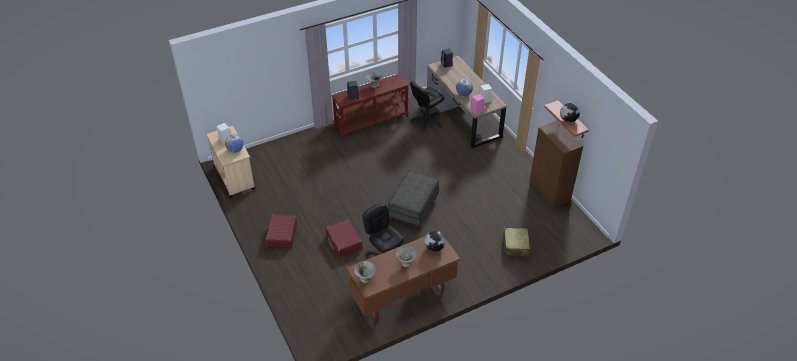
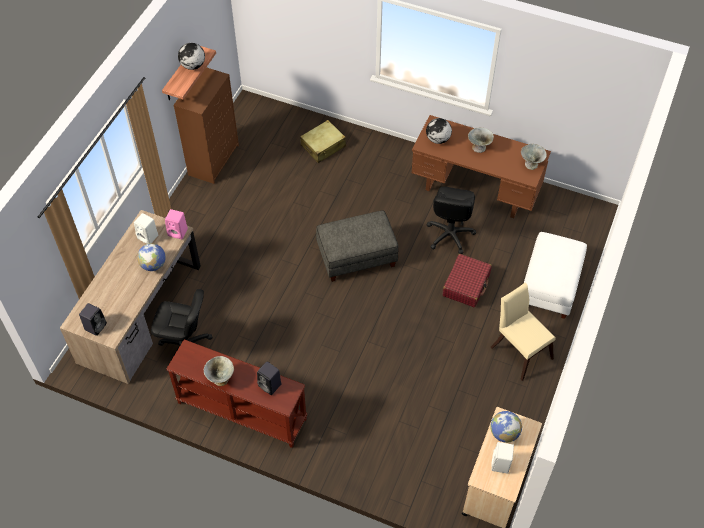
camera: 130 degrees left, 10 degrees up
red suitcase [266,215,297,248] -> beige chair [491,282,556,381]
none -> white ottoman [524,232,587,319]

